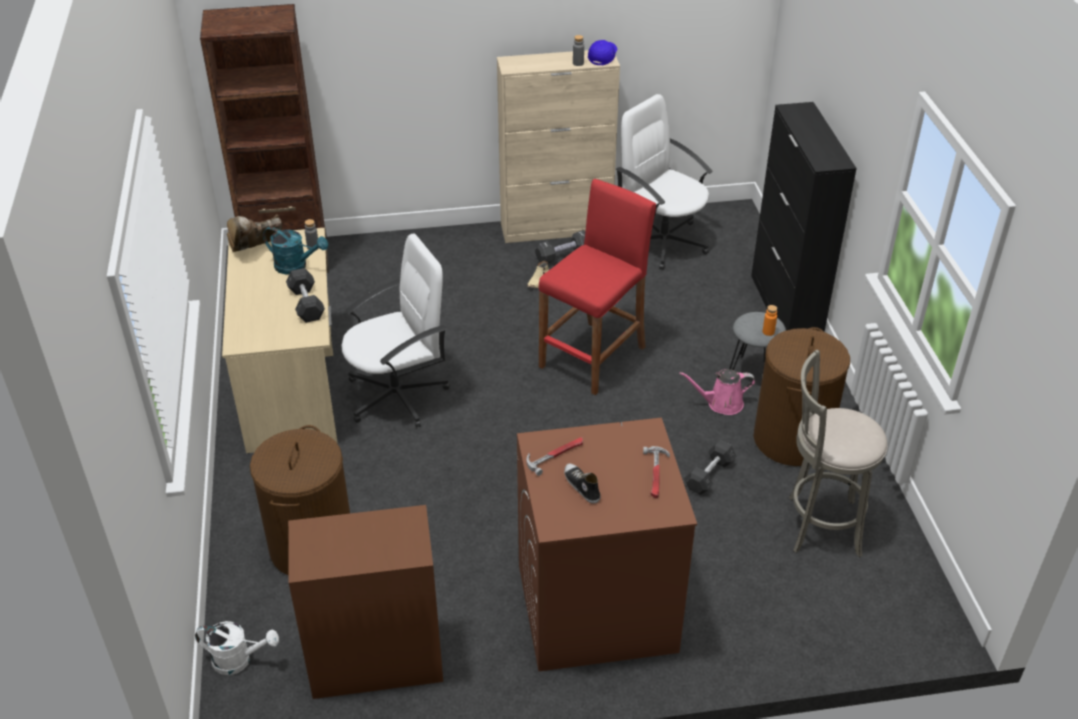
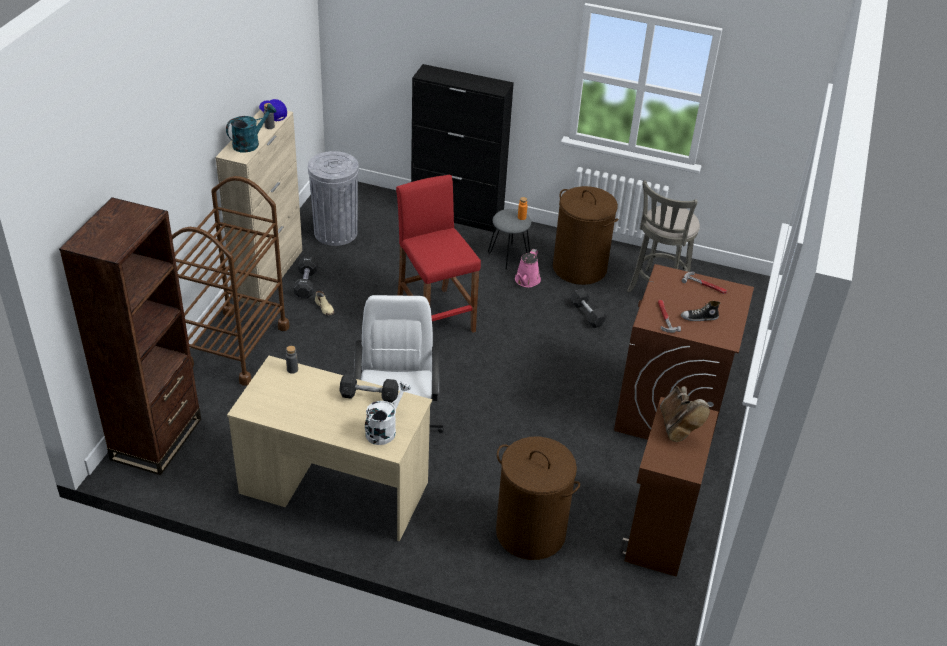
camera: 65 degrees left, 0 degrees up
white watering can [195,621,279,675] -> white watering can moved to [365,381,411,445]
brown boot [227,214,283,252] -> brown boot moved to [660,386,710,442]
turquoise watering can [263,227,328,274] -> turquoise watering can moved to [226,104,276,153]
white office chair [616,94,713,270] -> grey trash can [308,151,359,246]
none -> brown cart [172,176,289,386]

